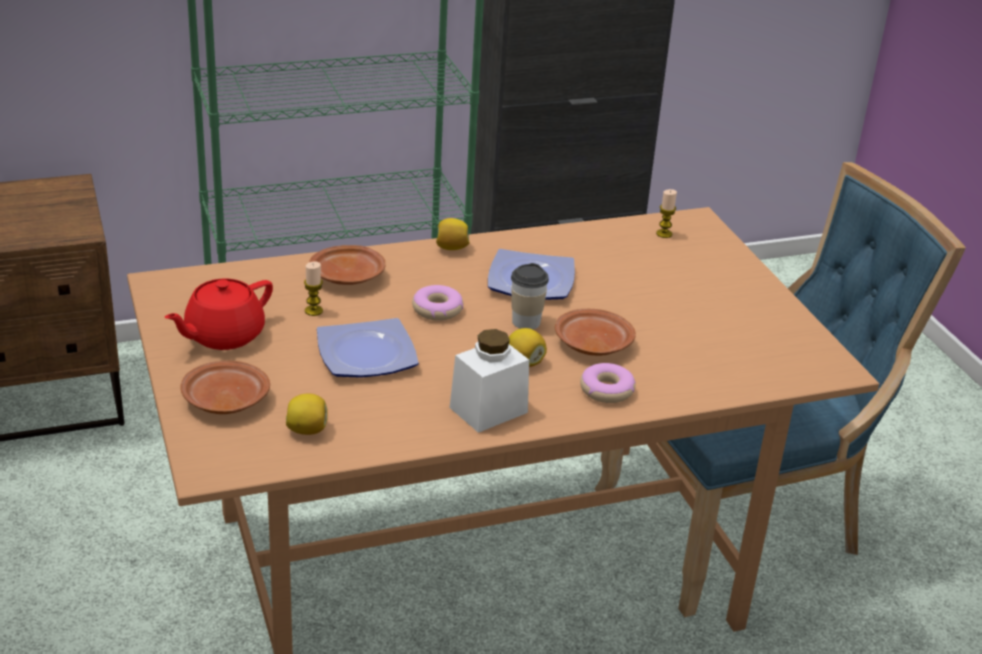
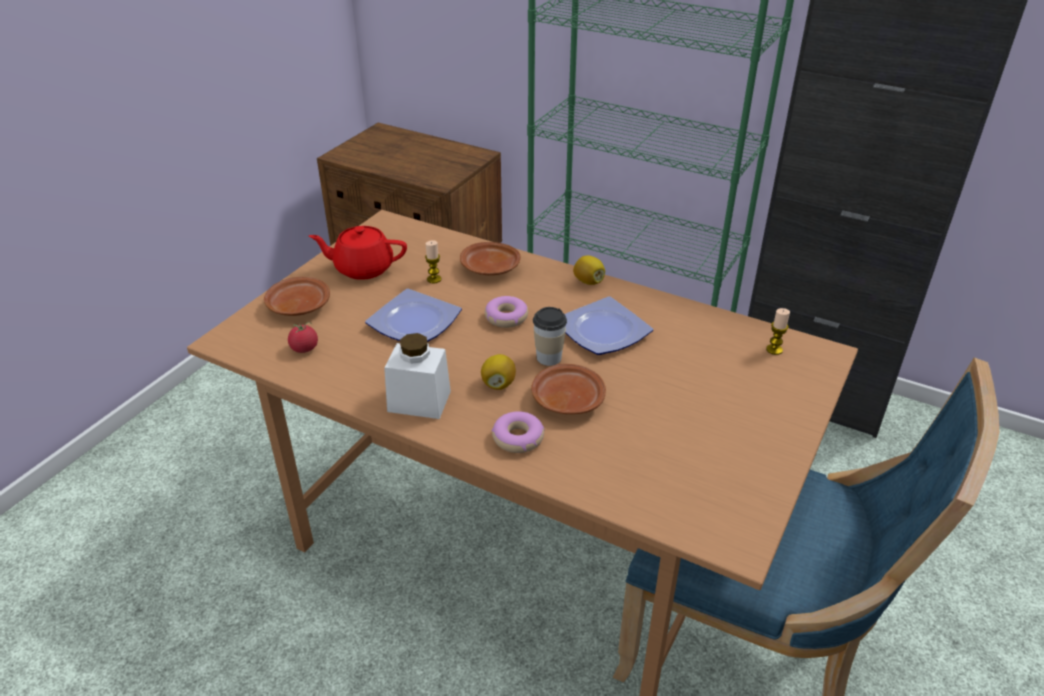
camera: 50 degrees right, 5 degrees up
lemon [286,394,328,435] -> tomato [288,322,318,353]

